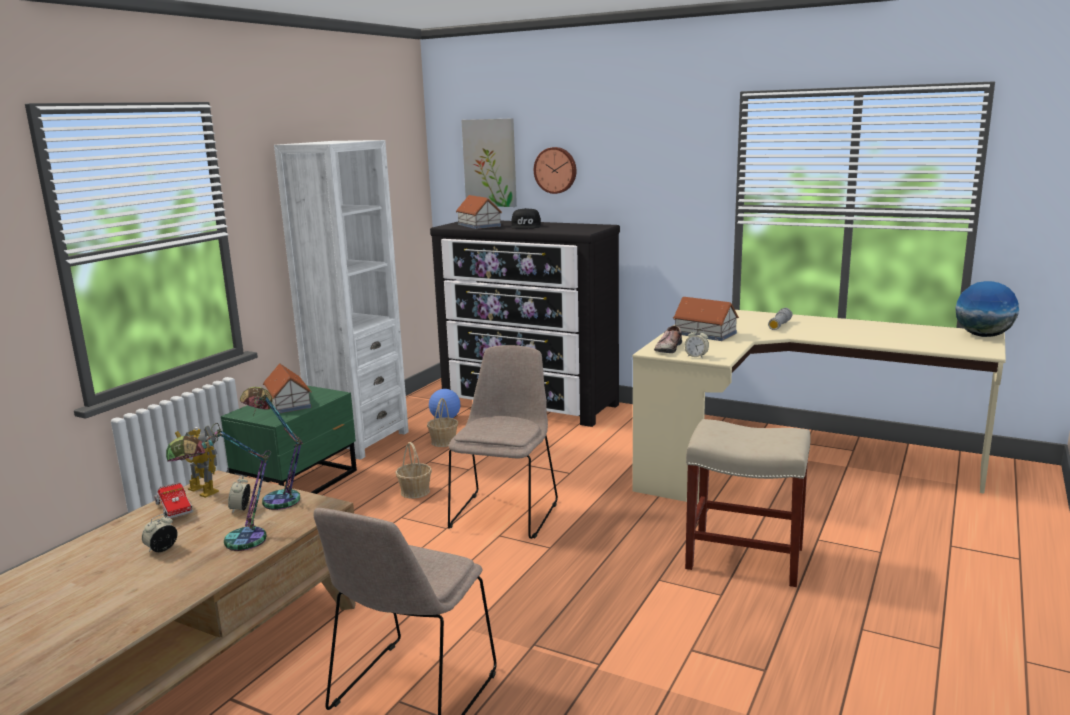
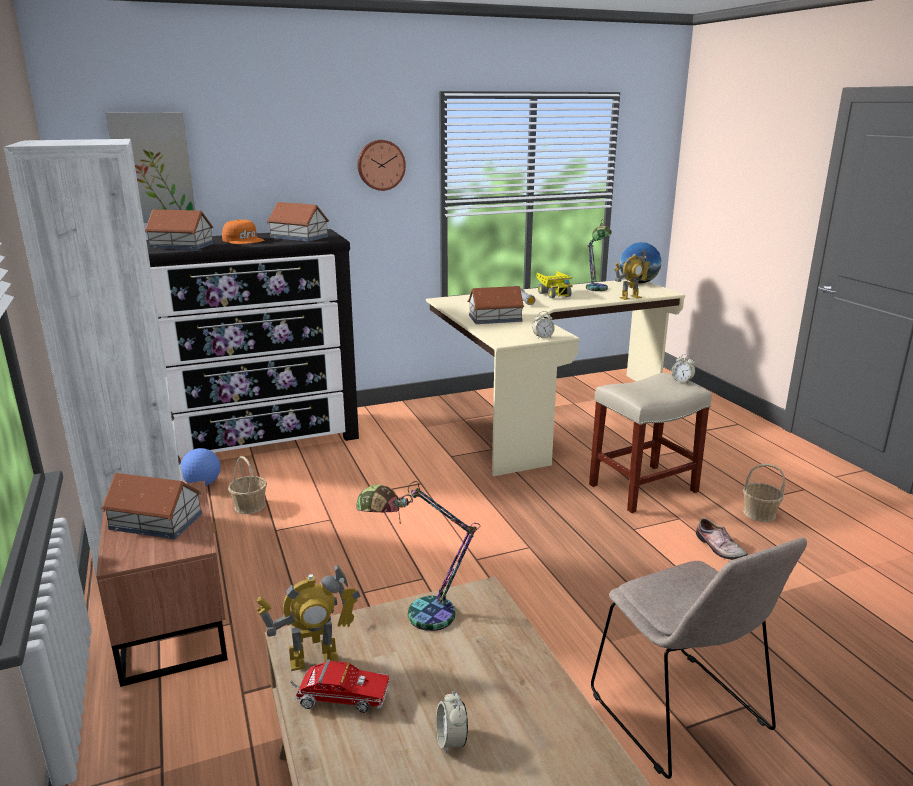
camera: 50 degrees left, 5 degrees up
table lamp [166,423,271,551] -> table lamp moved to [586,219,612,291]
green nightstand [221,386,357,494] -> brown nightstand [96,480,228,687]
alarm clock [228,475,250,512] -> alarm clock moved to [671,354,695,383]
basket [395,442,432,499] -> basket moved to [743,464,785,522]
beige chair [448,345,558,539] -> none
black cap [511,208,541,229] -> orange cap [222,219,264,244]
wall clock [534,147,576,194] -> wall clock moved to [357,140,406,191]
shoe [654,325,682,353] -> shoe moved to [696,518,748,560]
none -> toy house [267,202,329,242]
none -> toy truck [536,271,573,298]
none -> toy robot [614,250,651,300]

